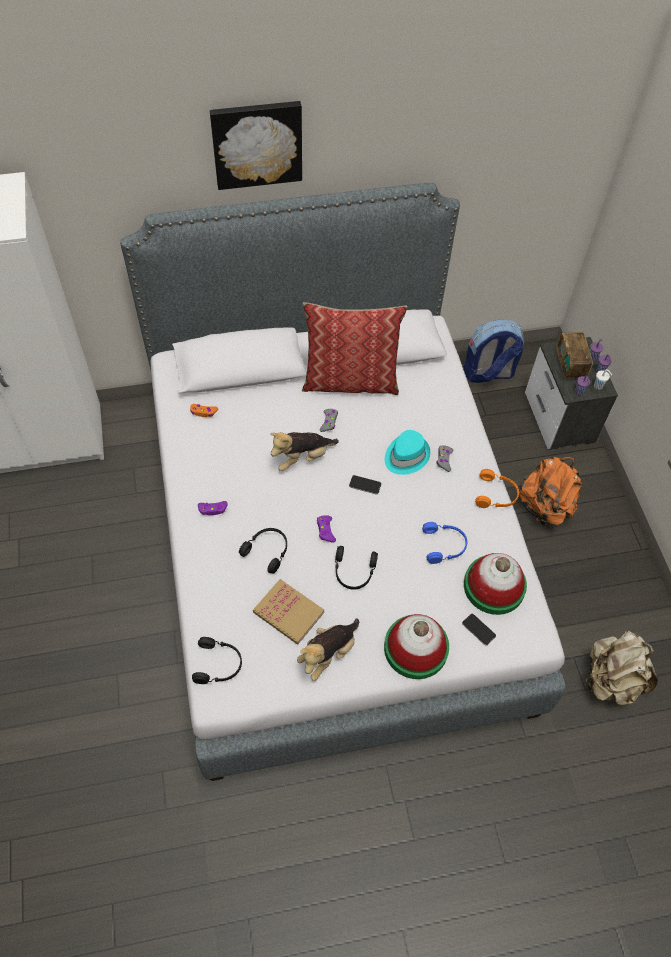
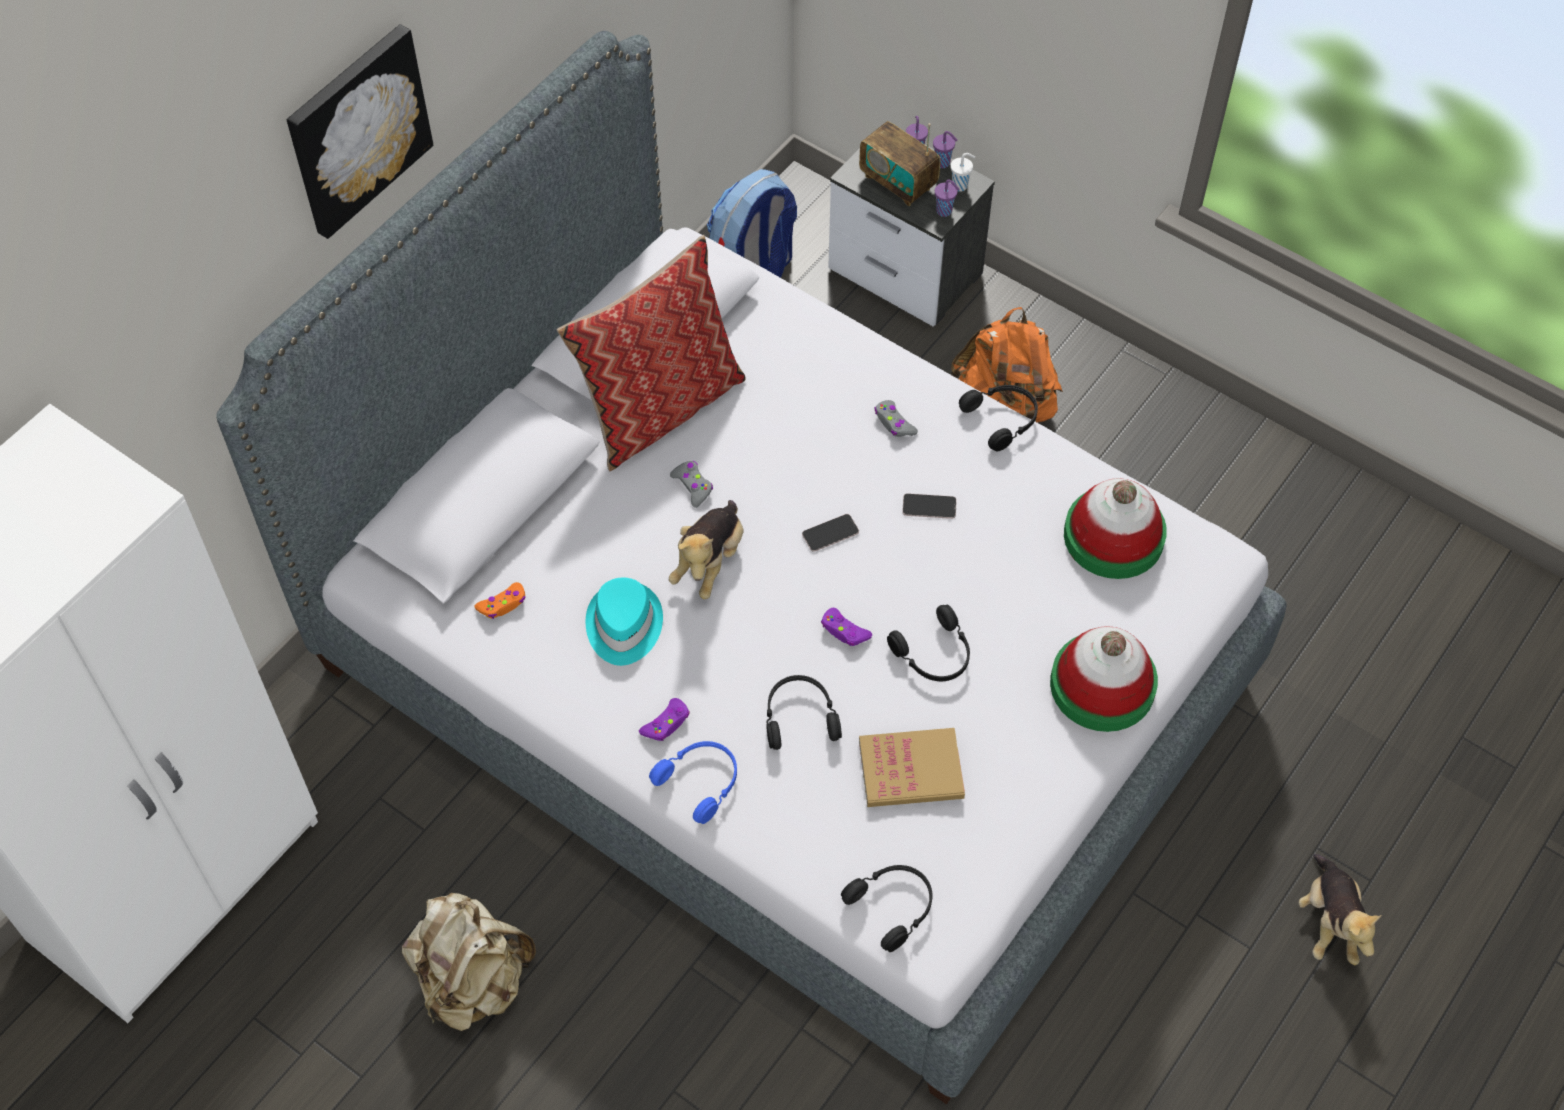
camera: 40 degrees left, 0 degrees up
plush toy [297,618,359,681] -> plush toy moved to [1299,854,1381,965]
turquoise hat [385,430,430,475] -> turquoise hat moved to [586,578,663,666]
blue headphones [422,522,467,564] -> blue headphones moved to [649,741,737,824]
phone [462,614,496,646] -> phone moved to [902,493,957,519]
orange headphones [475,469,519,508] -> black headphones [959,385,1038,451]
beige backpack [584,630,658,706] -> beige backpack moved to [402,893,536,1031]

